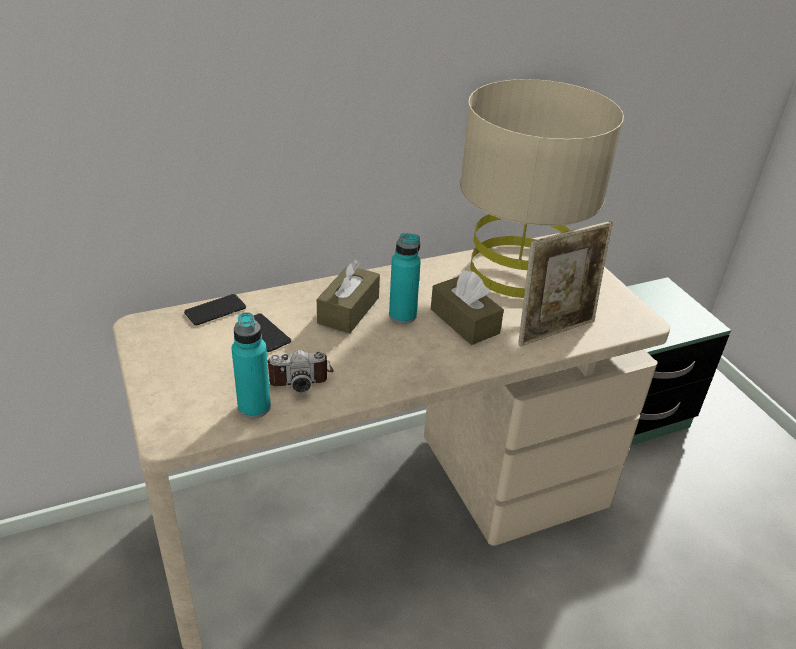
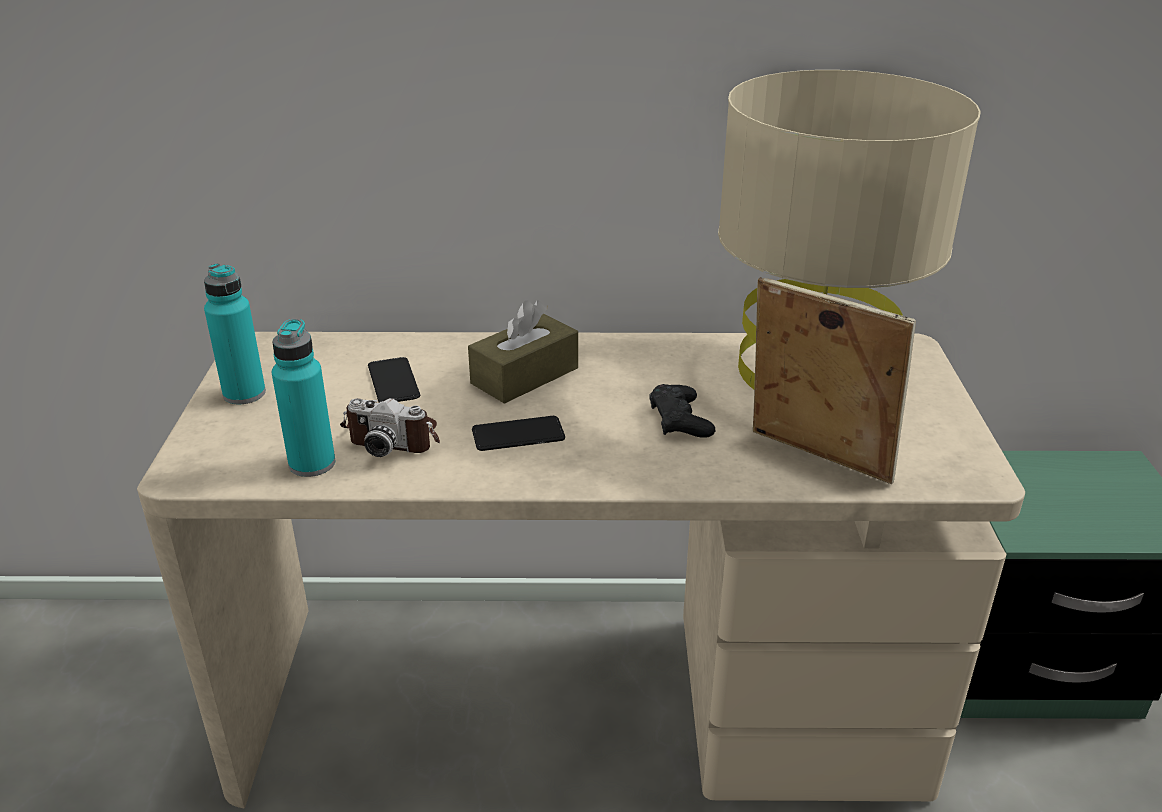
camera: 25 degrees right, 5 degrees down
phone [184,294,246,325] -> phone moved to [472,416,565,451]
turquoise bottle [389,233,421,324] -> turquoise bottle moved to [204,263,266,404]
brown tissue box [431,270,504,345] -> black game controller [649,384,715,438]
picture frame [518,221,613,346] -> picture frame turned 135 degrees counterclockwise [753,277,916,484]

